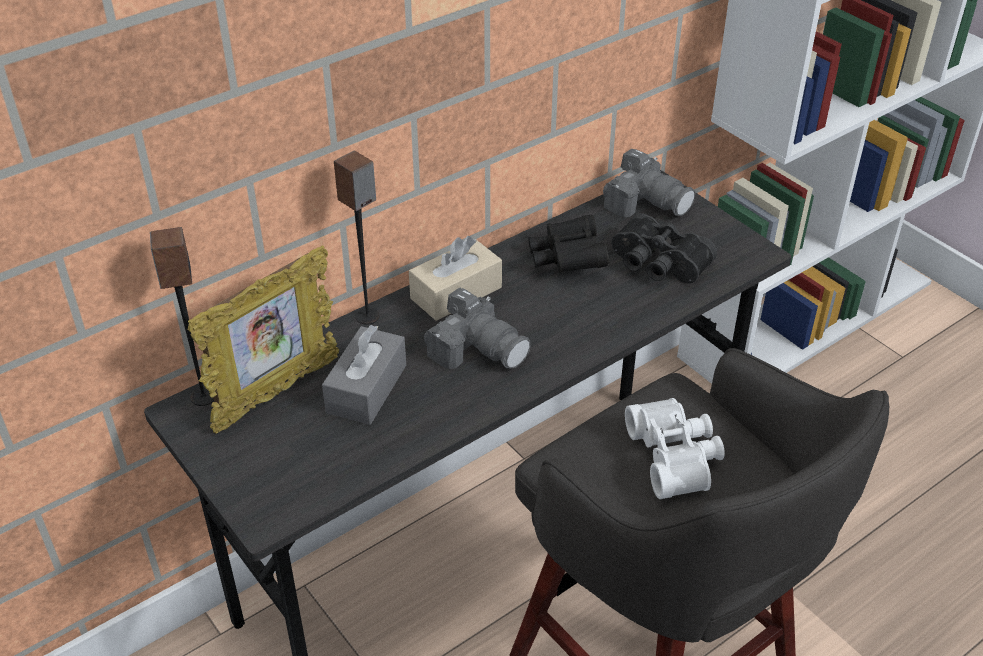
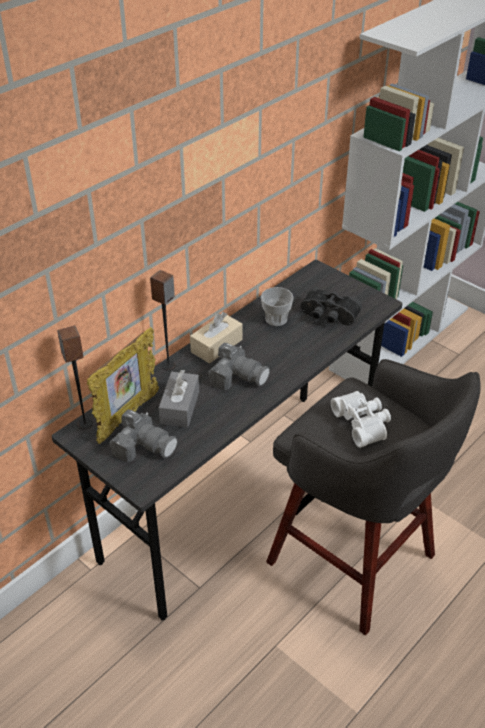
camera: 10 degrees left, 0 degrees up
black binoculars [528,215,609,273] -> cup [261,287,294,326]
camera [603,149,695,217] -> camera moved to [109,409,178,462]

